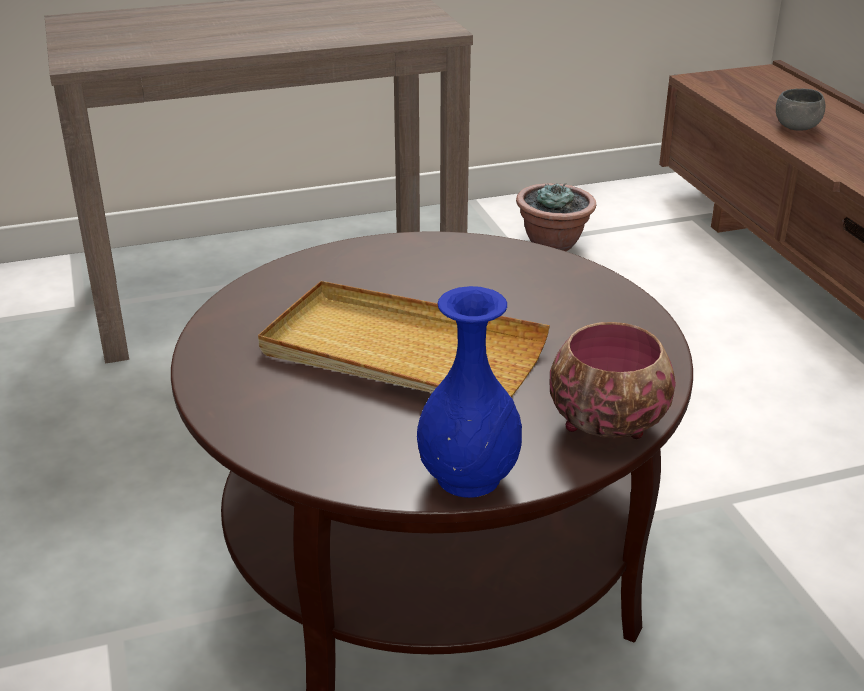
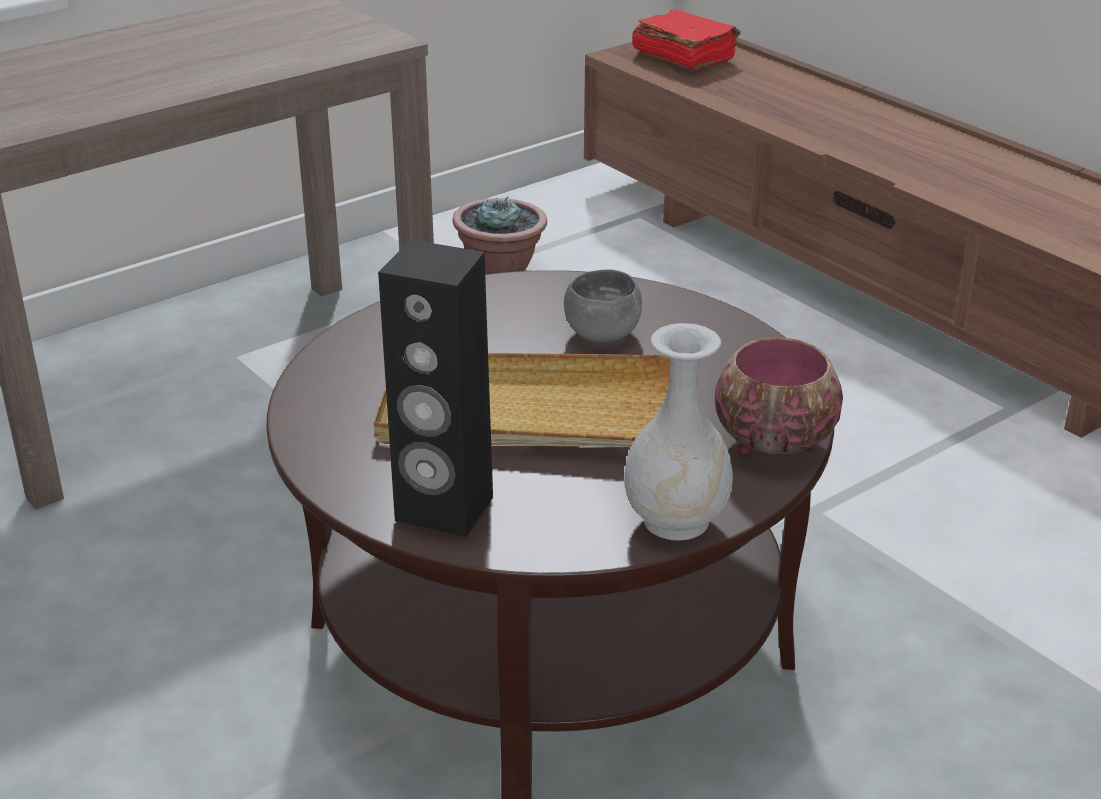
camera: 20 degrees left, 0 degrees up
blue vase [417,286,522,498] -> white vase [624,323,733,541]
grey bowl [776,89,825,131] -> grey bowl moved to [564,270,642,342]
none -> black speaker [378,240,493,537]
none -> red book [632,9,741,70]

